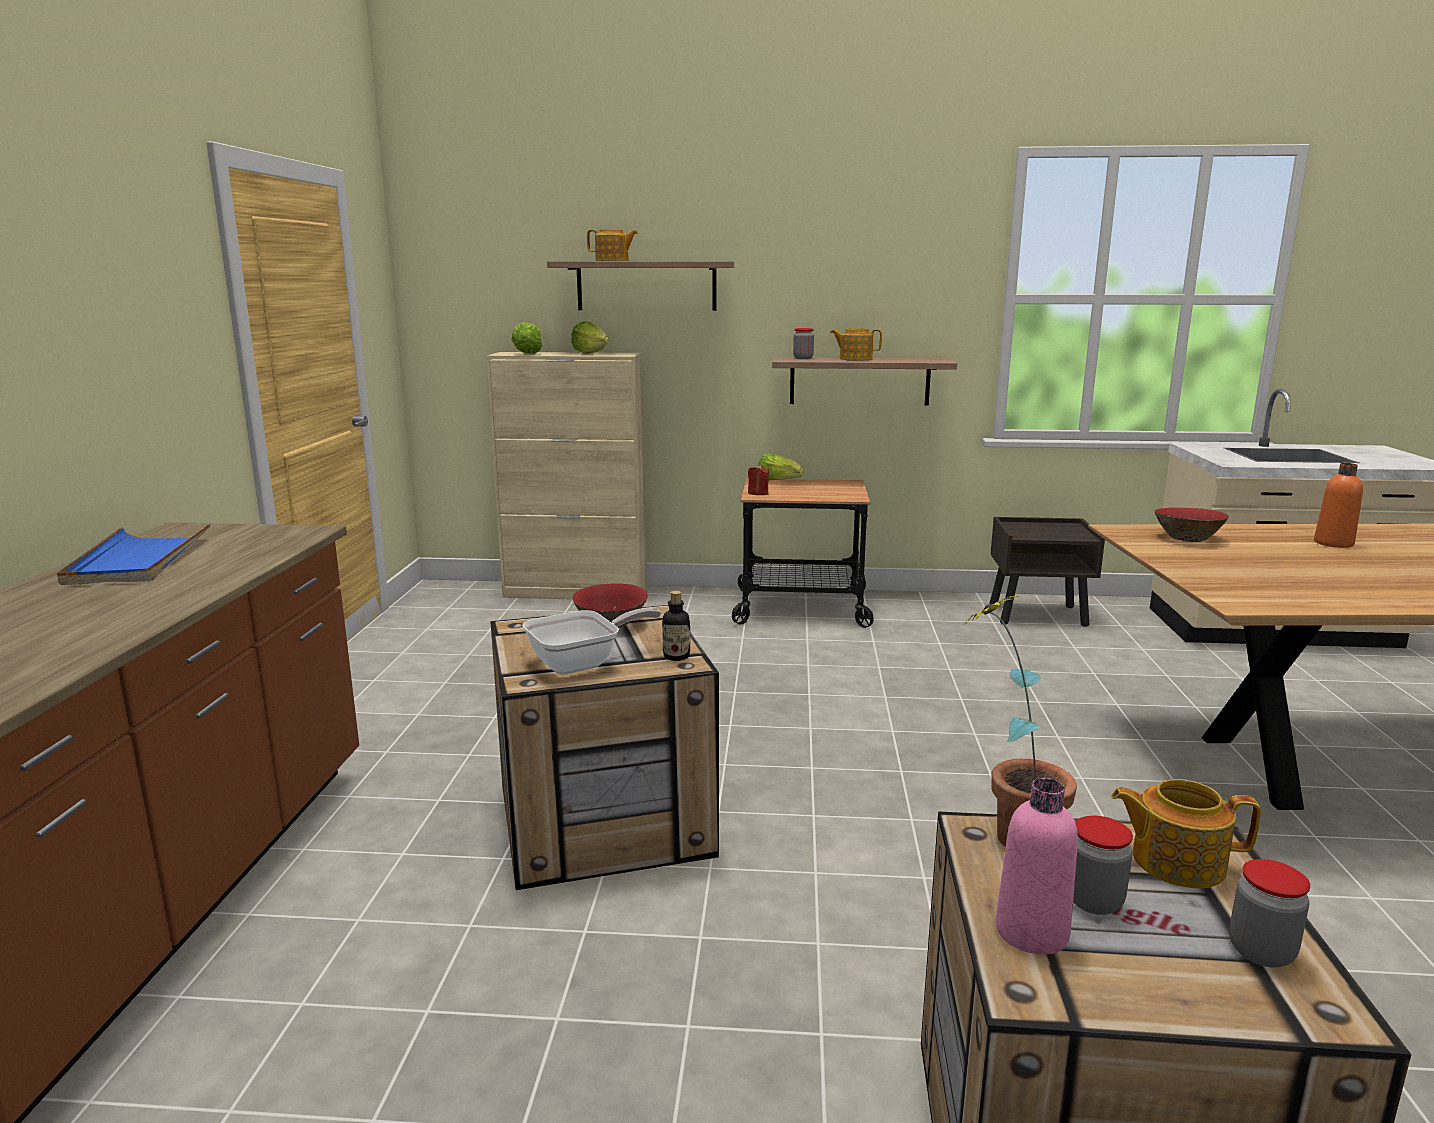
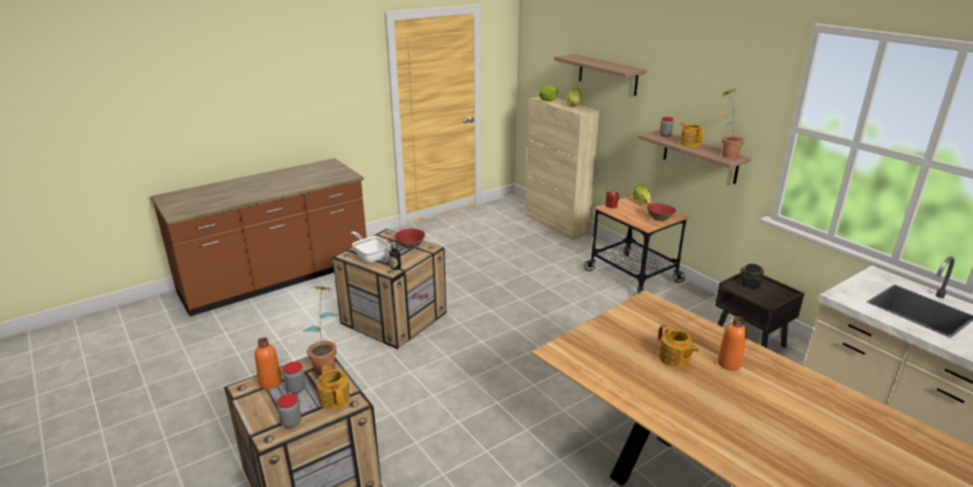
camera: 50 degrees right, 10 degrees up
blue tray [57,523,211,585] -> none
frying pan [522,608,661,675] -> frying pan turned 150 degrees counterclockwise [351,231,390,263]
teapot [587,229,638,261] -> teapot moved to [658,324,698,368]
pink bottle [996,778,1078,955] -> orange bottle [255,337,282,389]
red bowl [1154,508,1229,542] -> red bowl moved to [647,203,676,221]
none -> potted plant [722,90,744,159]
none -> black jar [741,264,764,288]

